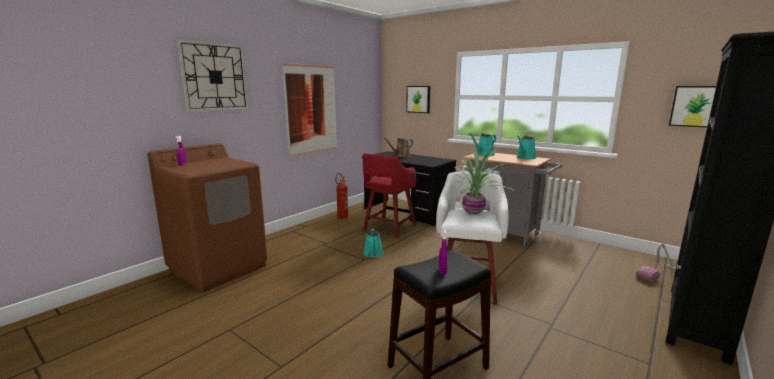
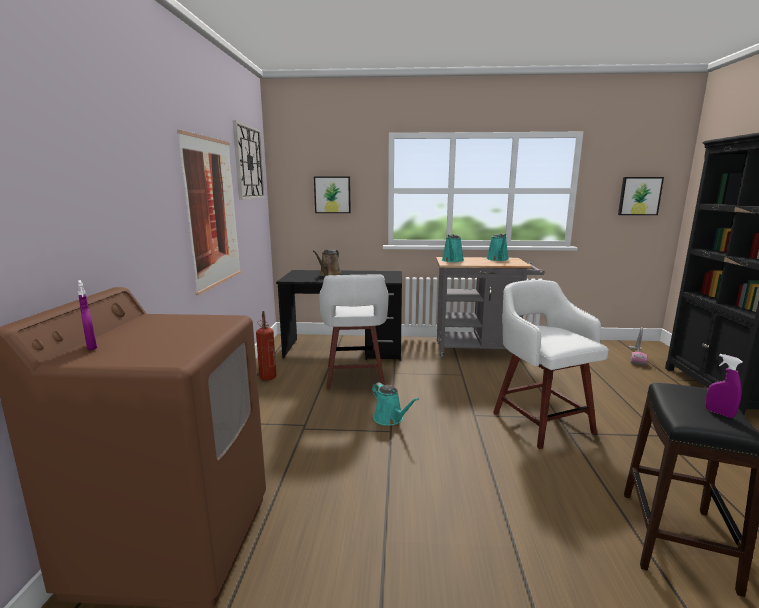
camera: 35 degrees left, 0 degrees up
wall clock [177,40,249,112] -> wall clock moved to [233,121,265,200]
red stool [363,154,417,238] -> white stool [319,275,389,390]
potted plant [445,150,515,214] -> none

